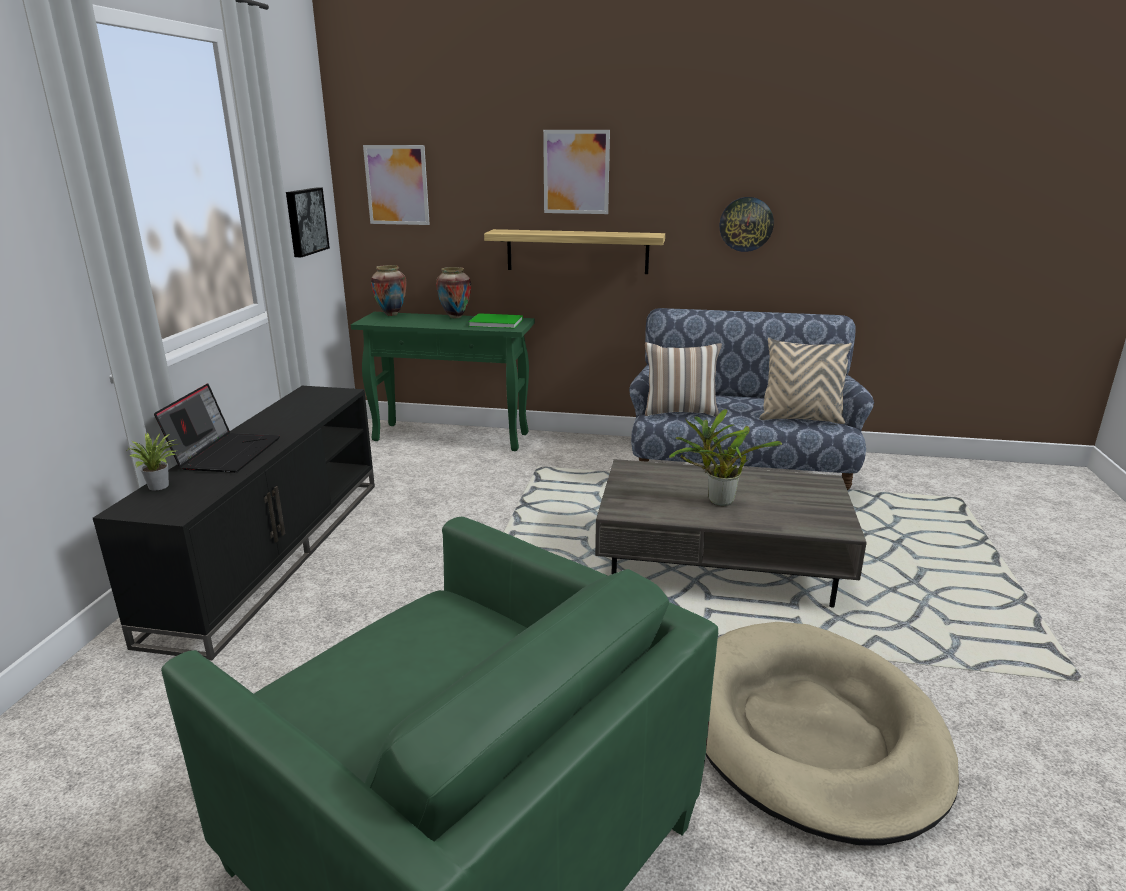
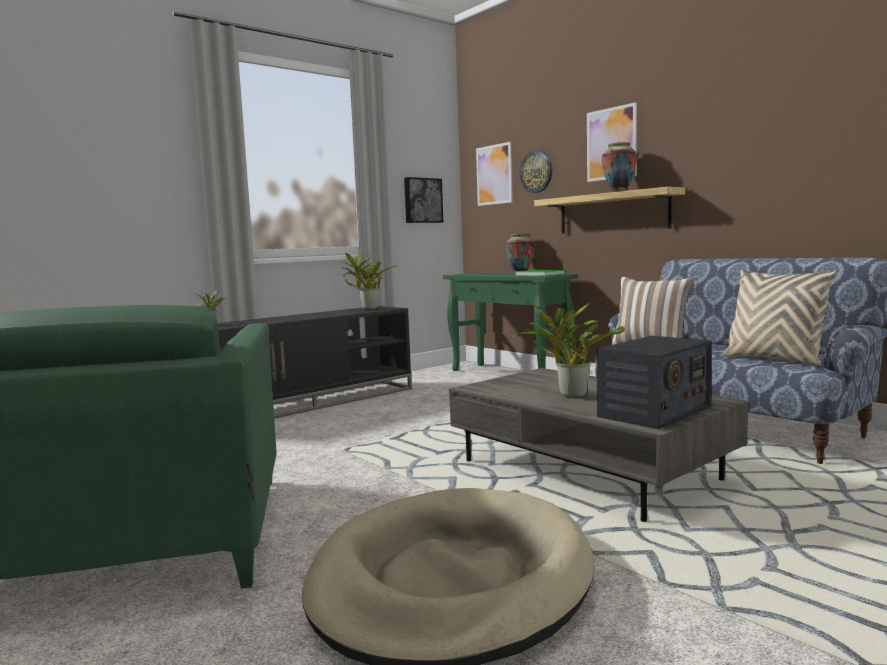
camera: 40 degrees right, 15 degrees down
laptop [154,383,280,473] -> none
vase [371,265,406,316] -> vase moved to [602,142,637,192]
wall clock [720,197,774,252] -> wall clock moved to [520,151,552,193]
none -> potted plant [341,253,398,310]
none -> radio [597,336,712,429]

